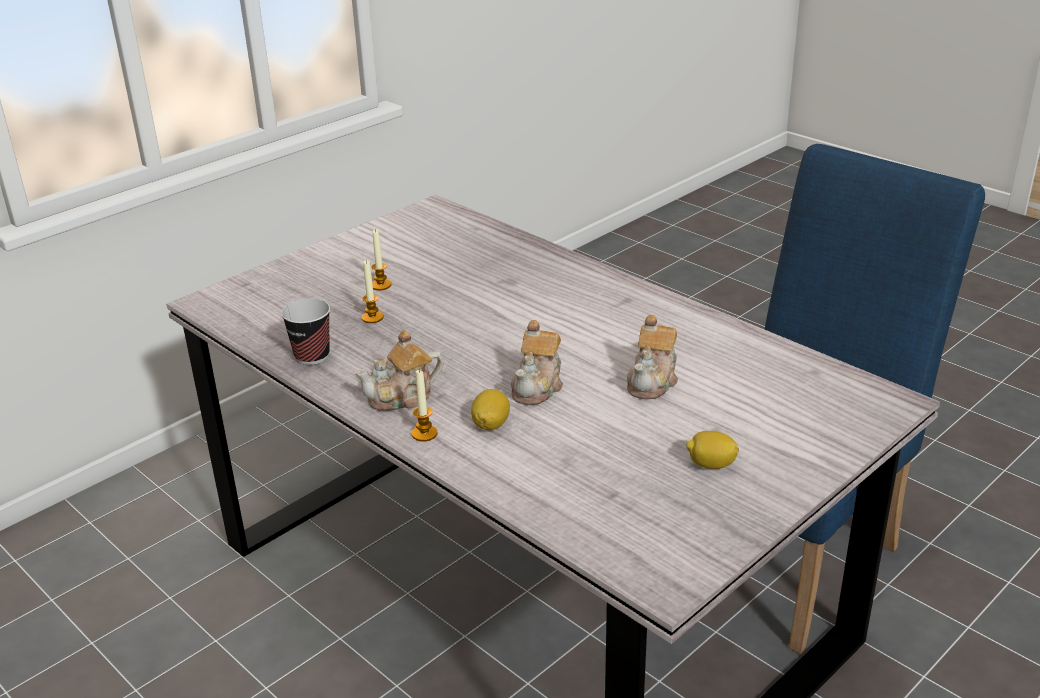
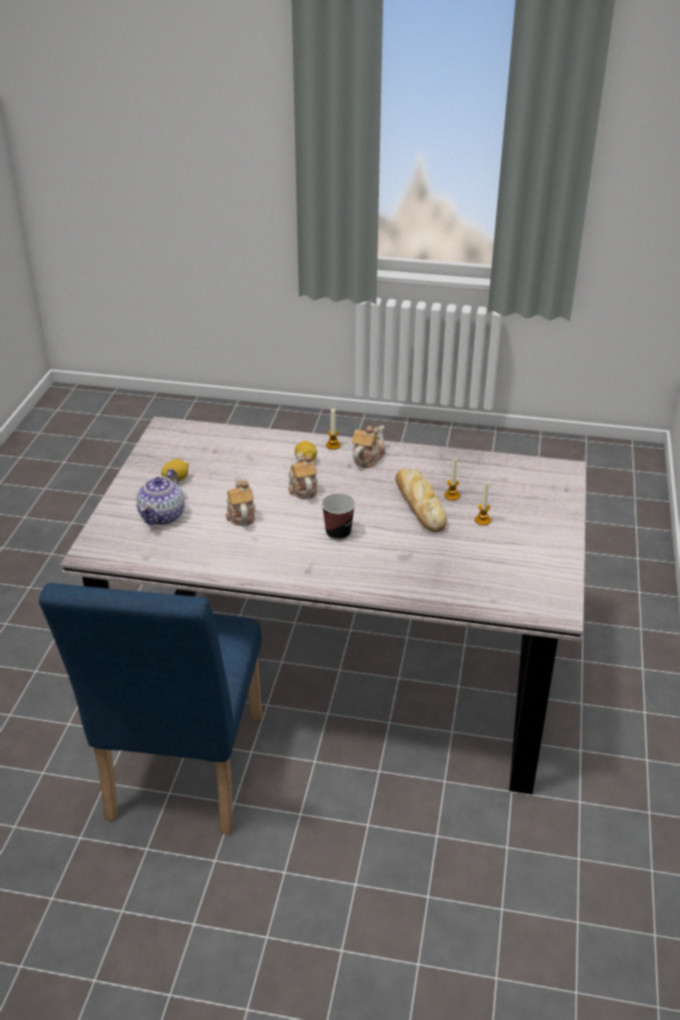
camera: 145 degrees right, 5 degrees up
cup [281,298,330,365] -> cup moved to [321,493,356,540]
none -> teapot [136,469,185,525]
none -> bread [395,469,447,532]

